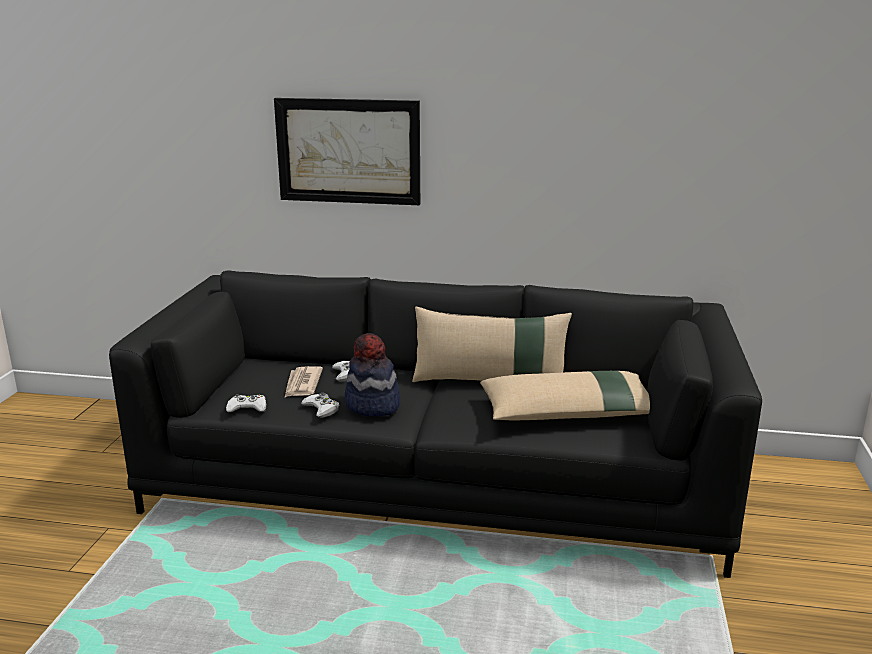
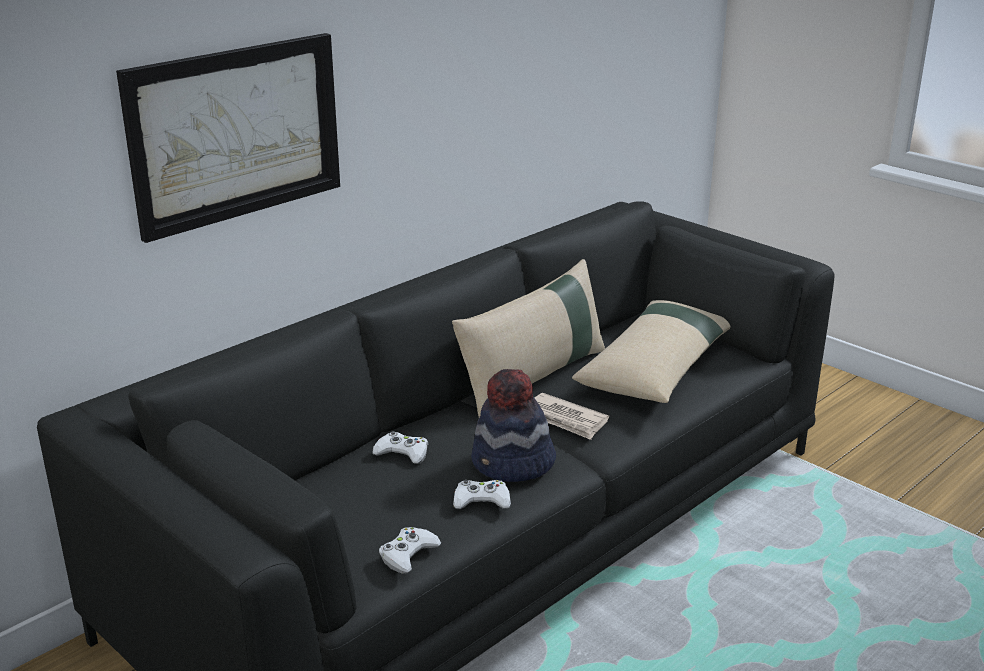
camera: 55 degrees left, 5 degrees up
newspaper [285,366,323,397] -> newspaper moved to [535,393,609,440]

